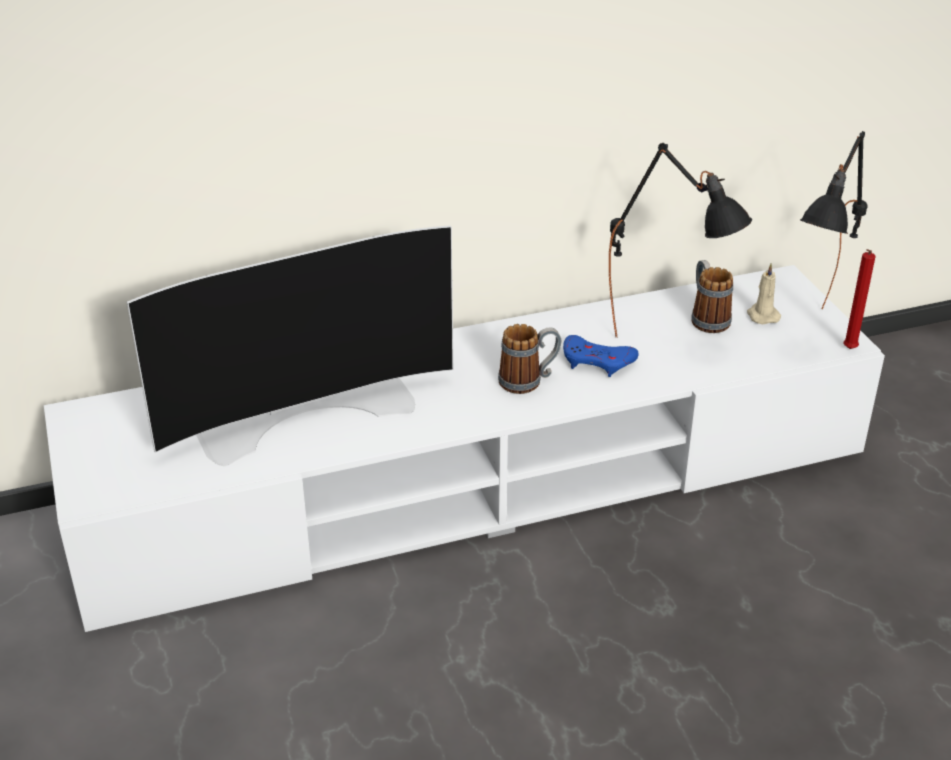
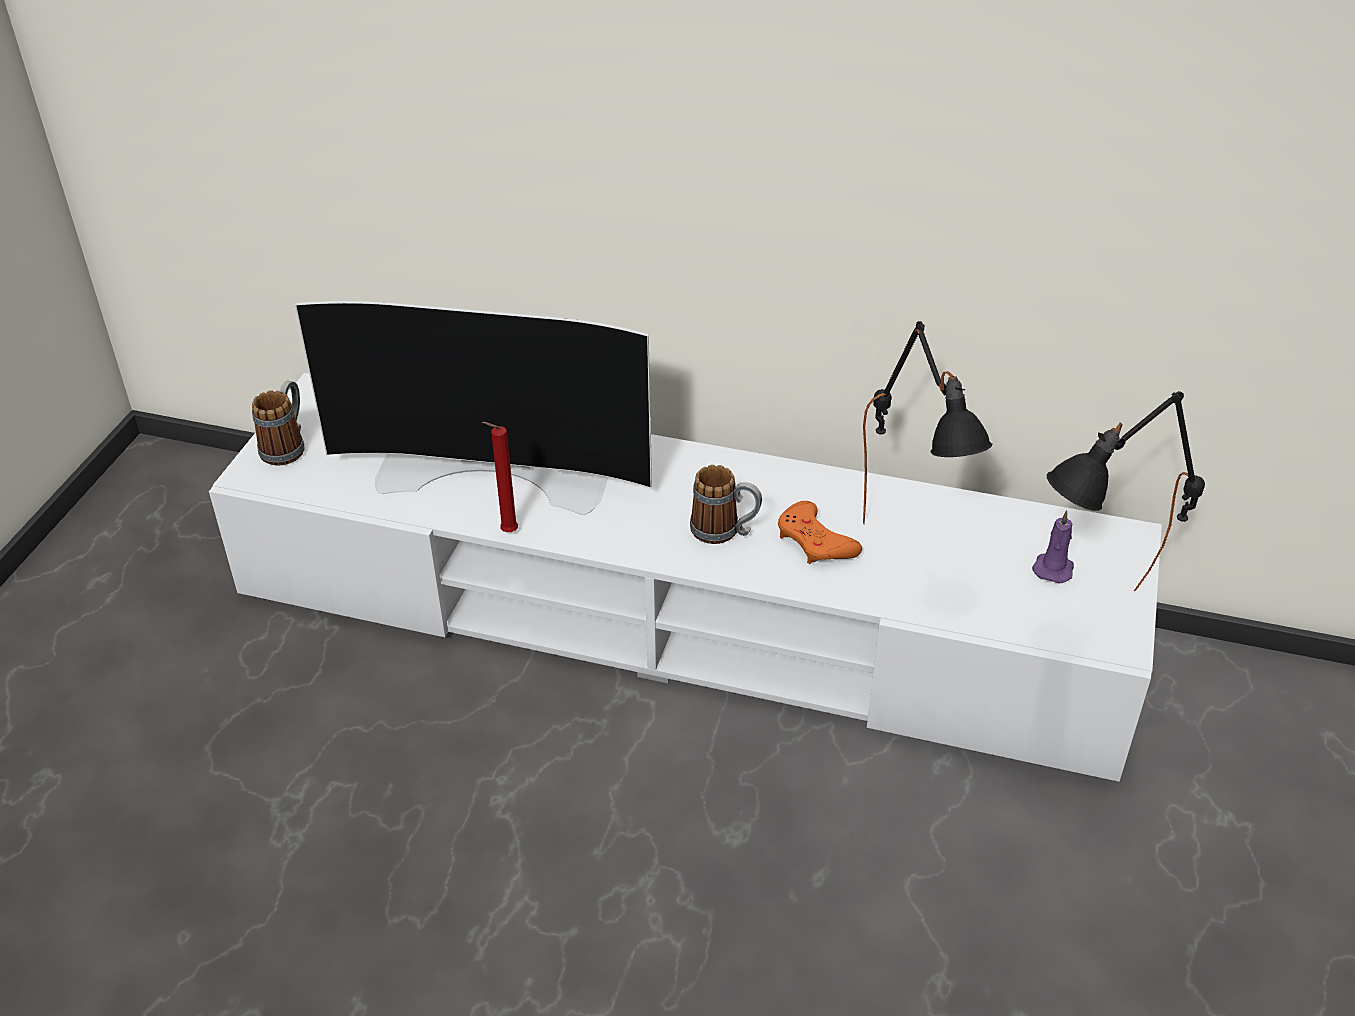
camera: 35 degrees right, 5 degrees up
blue game controller [563,335,638,377] -> orange game controller [778,501,862,564]
mug [691,260,733,333] -> mug moved to [252,381,305,466]
beige candle [747,263,781,324] -> purple candle [1032,510,1074,584]
red candle [843,249,876,349] -> red candle moved to [482,422,518,532]

